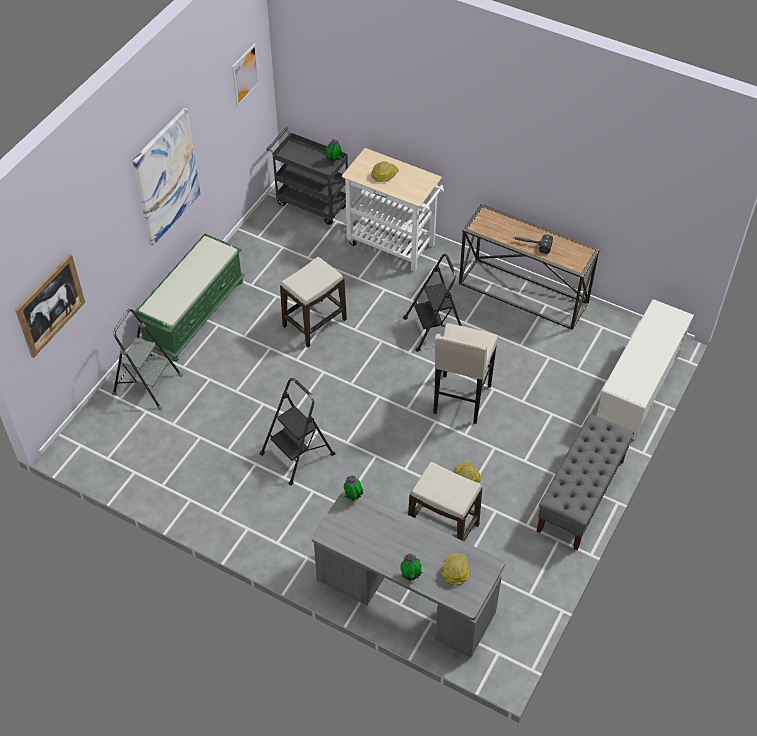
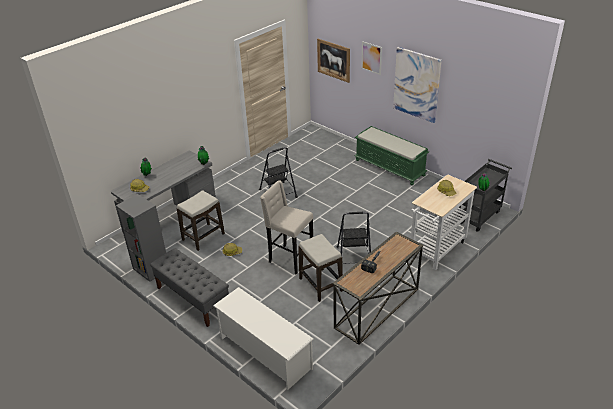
camera: 105 degrees right, 15 degrees down
grey step ladder [112,309,183,410] -> none
picture [232,44,260,106] -> picture moved to [361,41,382,75]
stool [280,257,347,347] -> stool moved to [298,234,343,302]
none -> grey bookcase [116,194,166,282]

